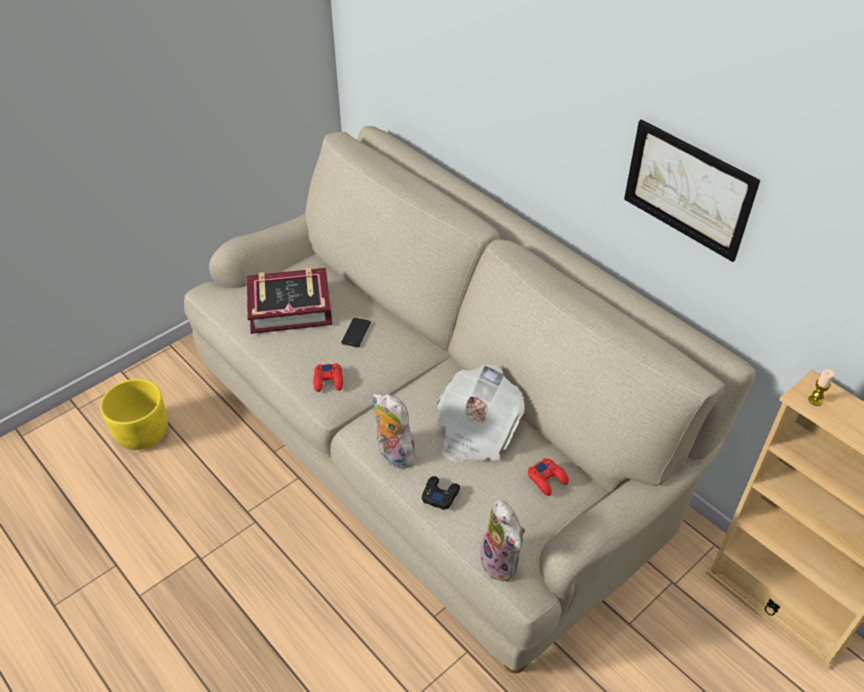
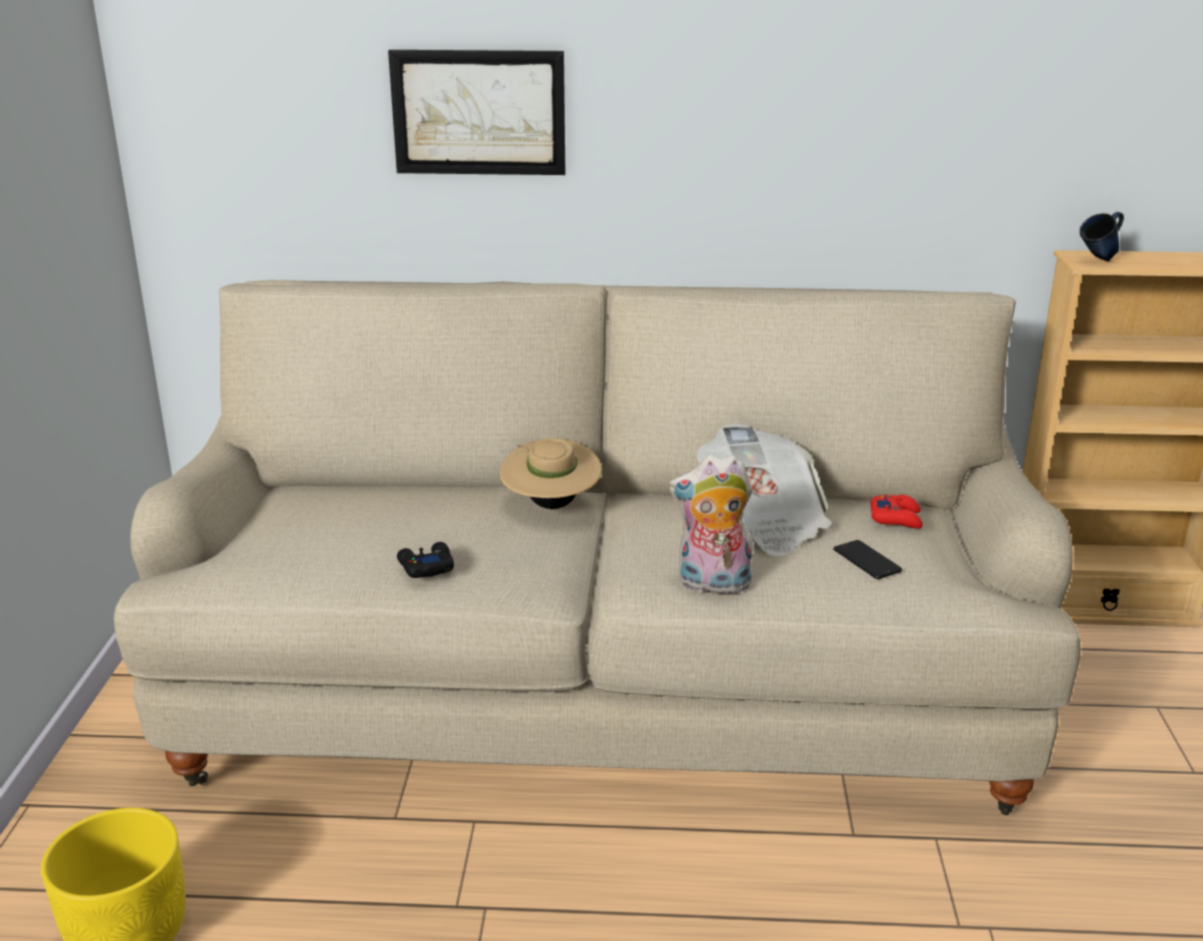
camera: 45 degrees left, 20 degrees down
book [247,267,332,334] -> none
red game controller [313,363,343,392] -> none
phone [341,318,371,347] -> phone moved to [833,540,902,579]
black game controller [422,476,460,510] -> black game controller moved to [397,542,454,578]
plush toy [480,499,525,581] -> none
picture [624,119,760,262] -> picture moved to [388,50,565,175]
candle [808,369,834,406] -> blue mug [1080,212,1124,261]
none -> beige hat [499,438,602,509]

